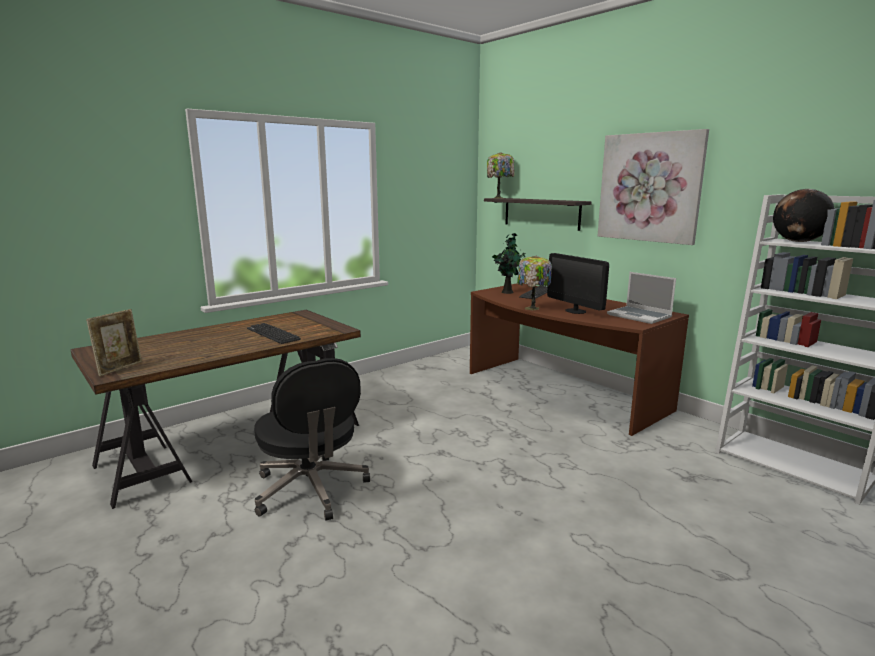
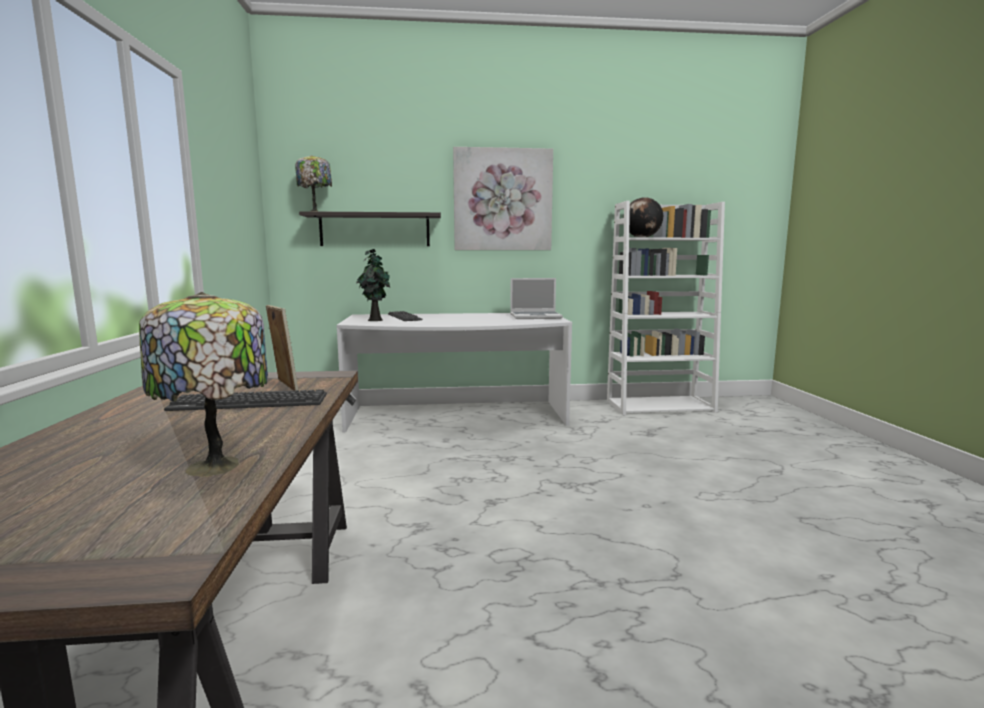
camera: 55 degrees left, 5 degrees down
picture frame [86,309,142,376] -> picture frame moved to [266,305,299,391]
black office chair [254,358,370,521] -> none
brown desk [470,283,689,436] -> white desk [337,313,572,432]
table lamp [517,256,552,310] -> table lamp moved to [139,292,268,477]
monitor [547,253,609,314] -> none

